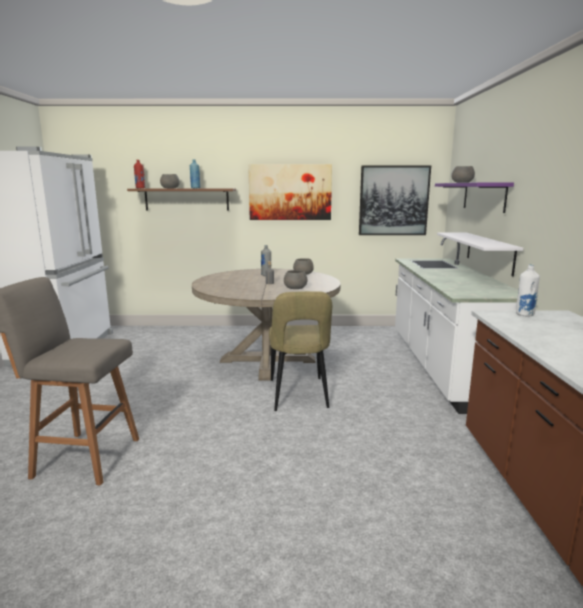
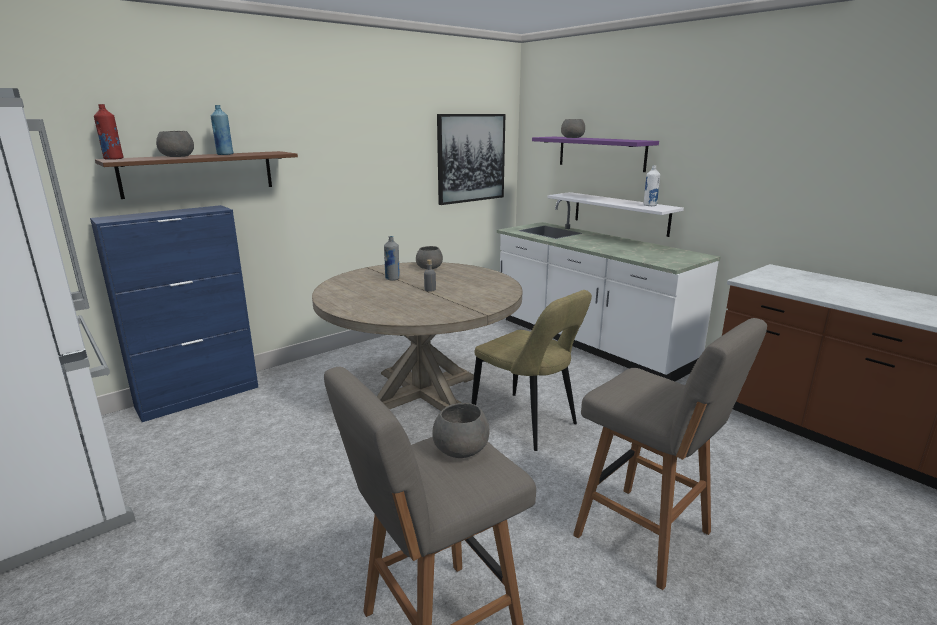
camera: 40 degrees left, 5 degrees up
picture [248,164,332,220] -> none
grey bowl [284,270,307,289] -> grey bowl moved to [432,403,490,458]
white bottle [516,264,540,316] -> white bottle moved to [643,165,660,206]
none -> blue cabinet [90,205,258,422]
none -> grey stool [573,318,767,590]

